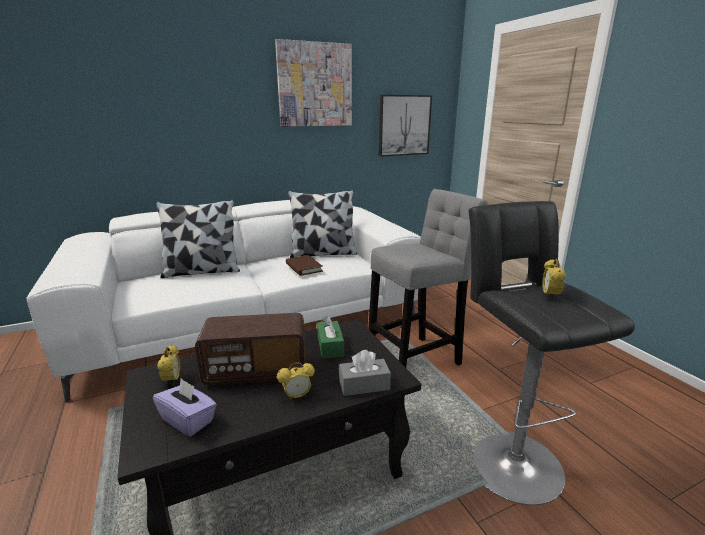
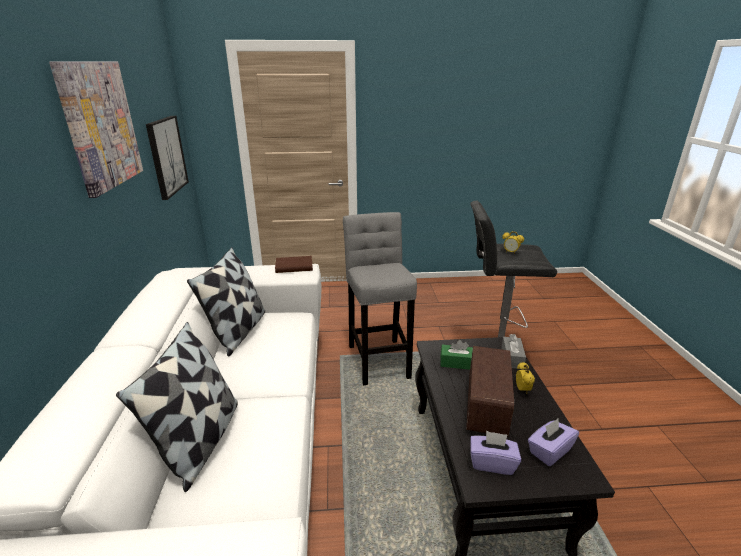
camera: 70 degrees left, 5 degrees up
alarm clock [157,345,180,385] -> purple tissue box [470,431,521,475]
brown book [286,255,323,276] -> brown book moved to [275,256,313,273]

